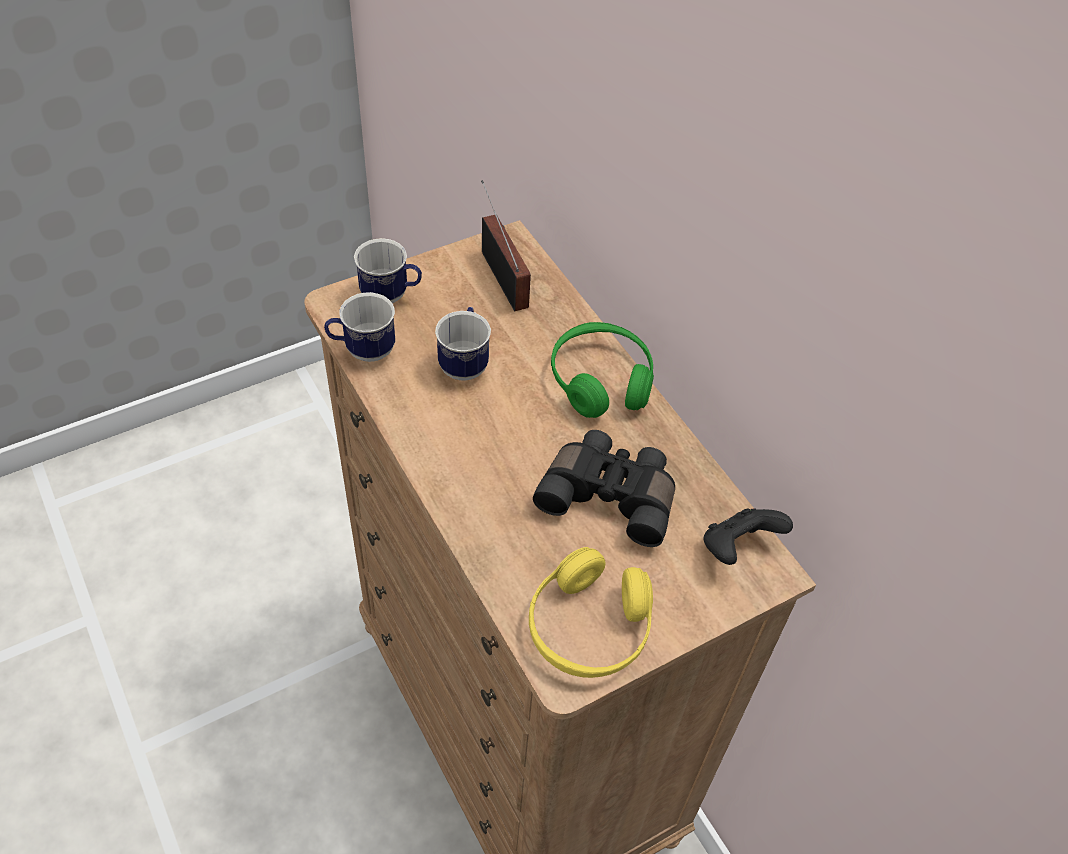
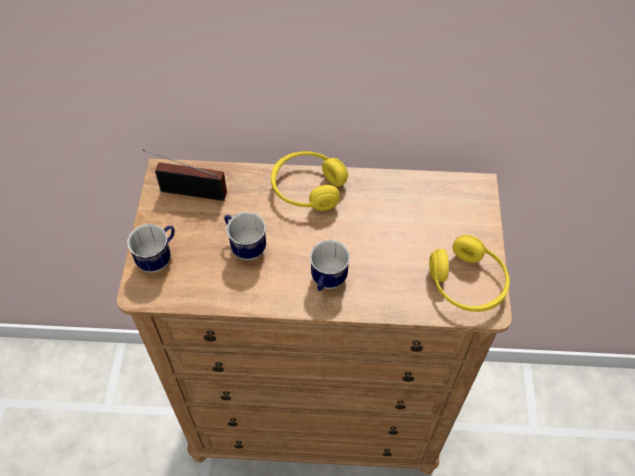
camera: 55 degrees left, 5 degrees up
mug [324,292,395,362] -> mug moved to [310,240,350,291]
black binoculars [533,430,675,547] -> none
green headphones [551,322,654,418] -> yellow headphones [271,151,348,211]
black game controller [703,508,793,565] -> none

